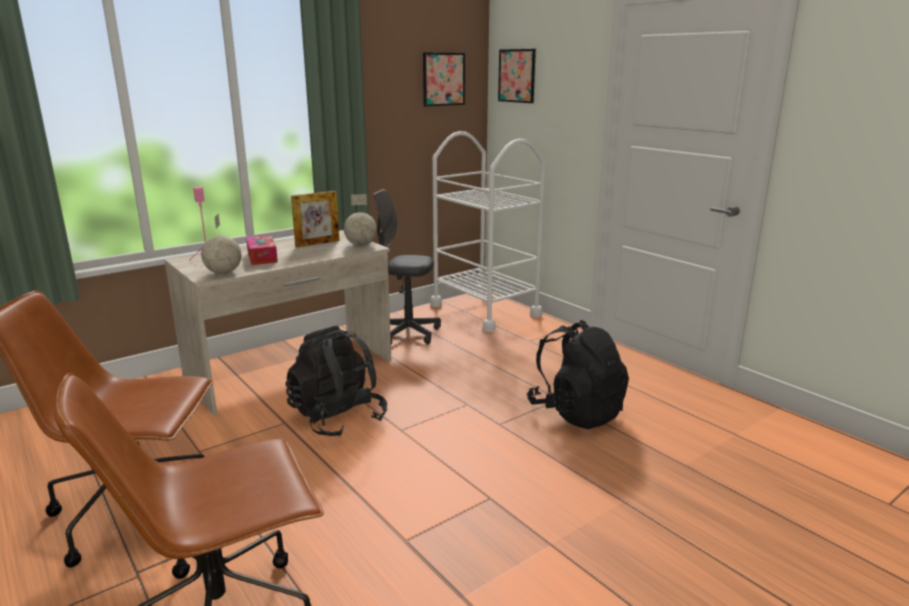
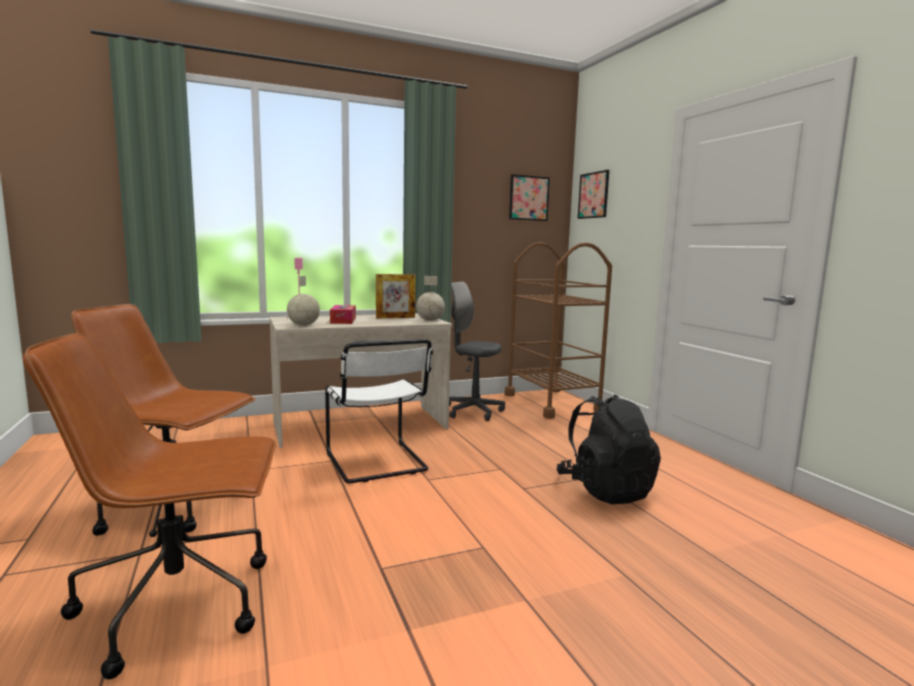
camera: 15 degrees right, 10 degrees down
black backpack [285,325,387,437] -> white chair [325,339,433,483]
white cart [430,131,546,332] -> brown cart [505,242,612,419]

